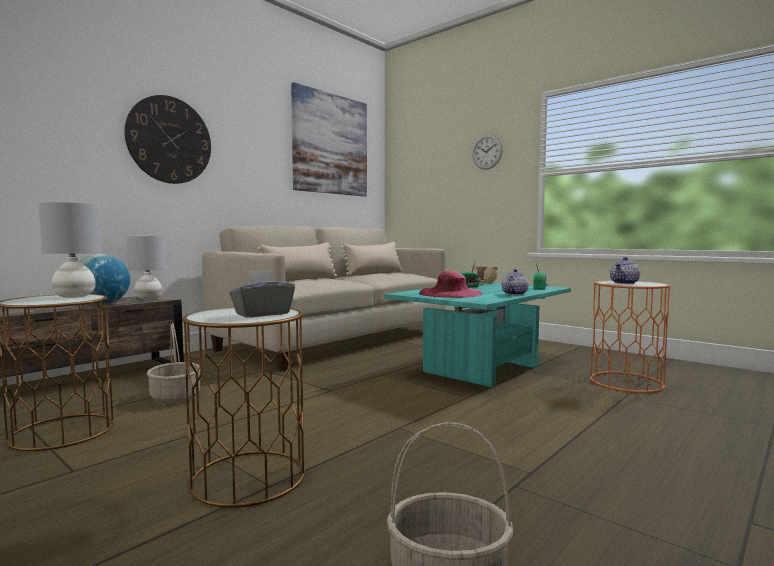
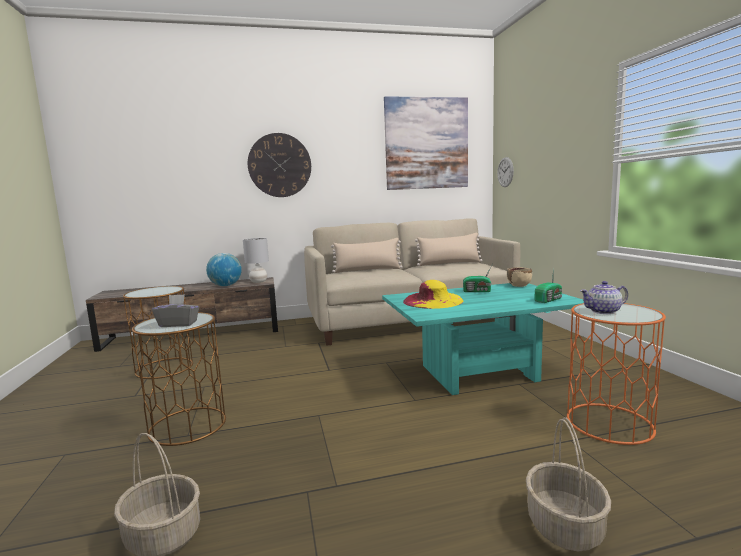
camera: 35 degrees right, 5 degrees up
grey table lamp [38,202,101,298] -> none
basket [147,323,200,404] -> basket moved to [526,417,611,551]
pink hat [419,271,483,298] -> yellow hat [403,280,464,309]
wall clock [472,135,503,170] -> wall clock moved to [497,157,514,187]
teapot [502,269,528,295] -> none

